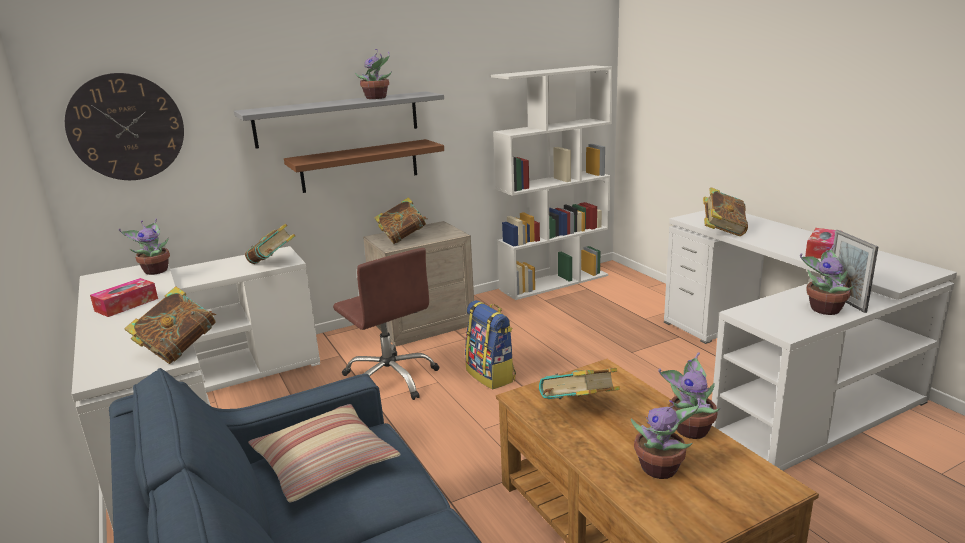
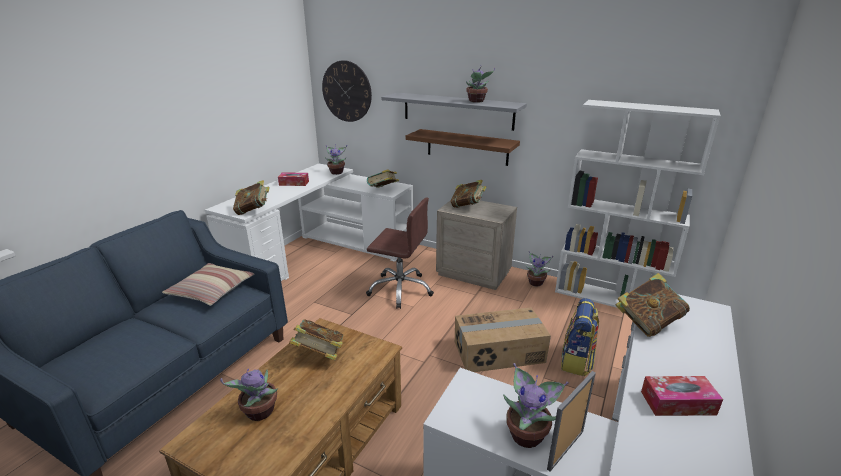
camera: 55 degrees right, 5 degrees up
brown office chair [333,248,439,400] -> brown office chair turned 90 degrees counterclockwise [366,197,434,309]
backpack [465,300,516,389] -> backpack moved to [561,298,599,376]
potted plant [658,352,720,439] -> potted plant moved to [525,251,553,286]
none -> cardboard box [455,308,551,372]

